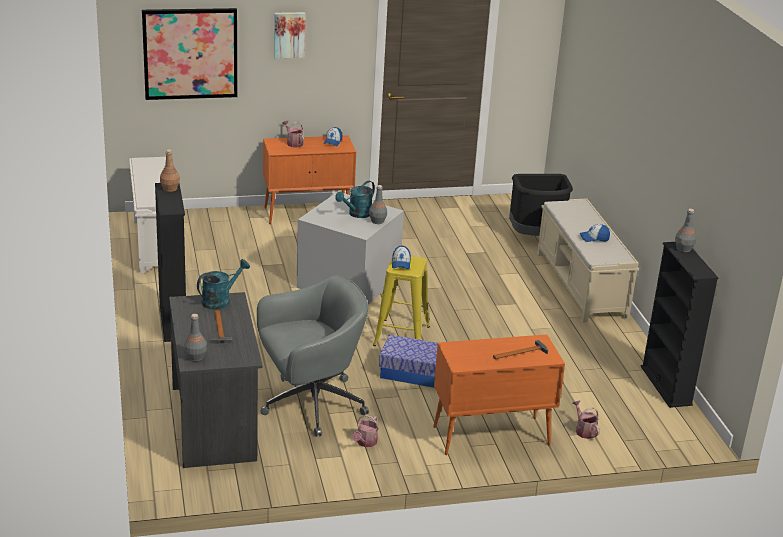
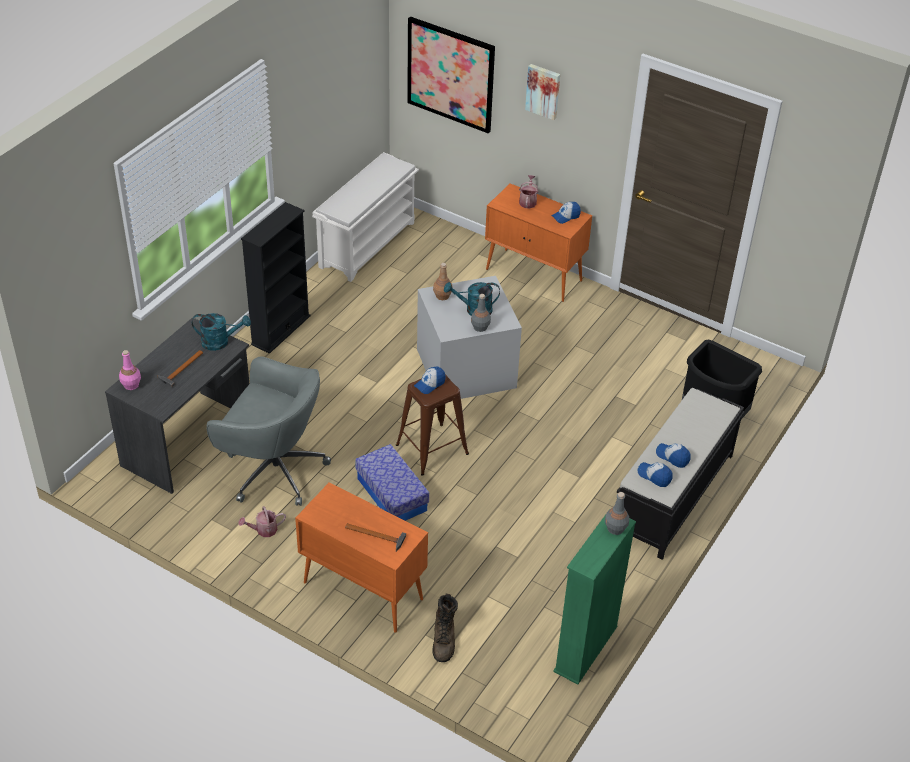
camera: 45 degrees right, 15 degrees up
brown bottle [160,149,180,192] -> brown bottle moved to [433,263,452,300]
grey bottle [184,314,207,362] -> pink bottle [119,350,141,390]
yellow stool [373,256,430,346] -> brown stool [396,374,469,476]
beige bench [537,199,639,323] -> black bench [617,388,745,560]
watering can [572,400,599,439] -> brown boot [432,594,458,662]
black bookcase [641,242,718,408] -> green bookcase [553,509,636,685]
none -> cap [637,462,673,487]

